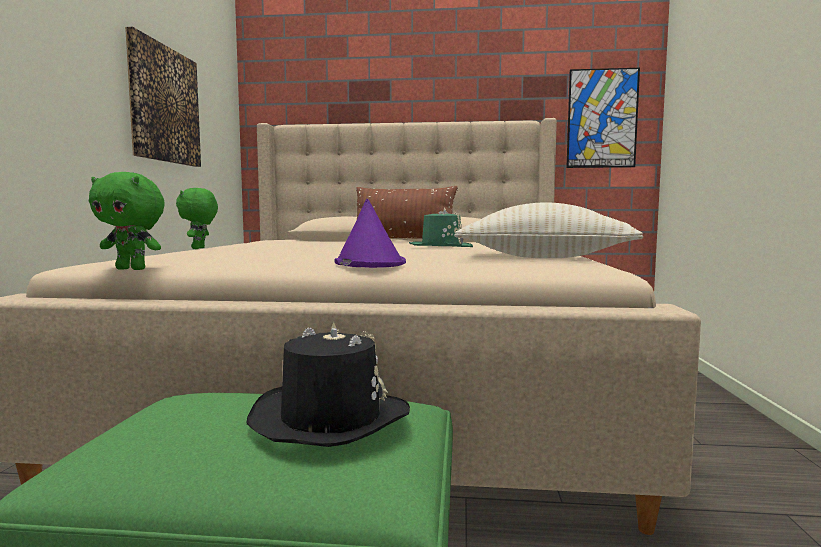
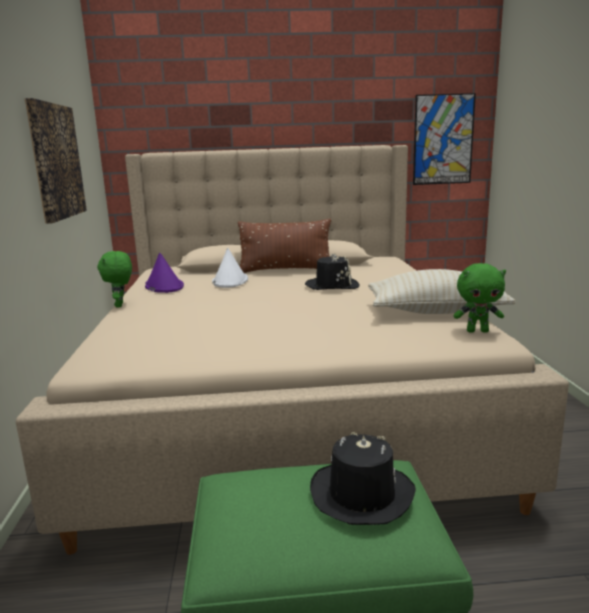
camera: 10 degrees left, 10 degrees up
green plush toy [89,172,165,270] -> green plush toy moved to [453,263,506,333]
purple hat [335,199,406,268] -> purple hat moved to [145,253,184,293]
green hat [409,208,473,247] -> black hat [305,254,360,290]
none -> white hat [212,248,248,288]

